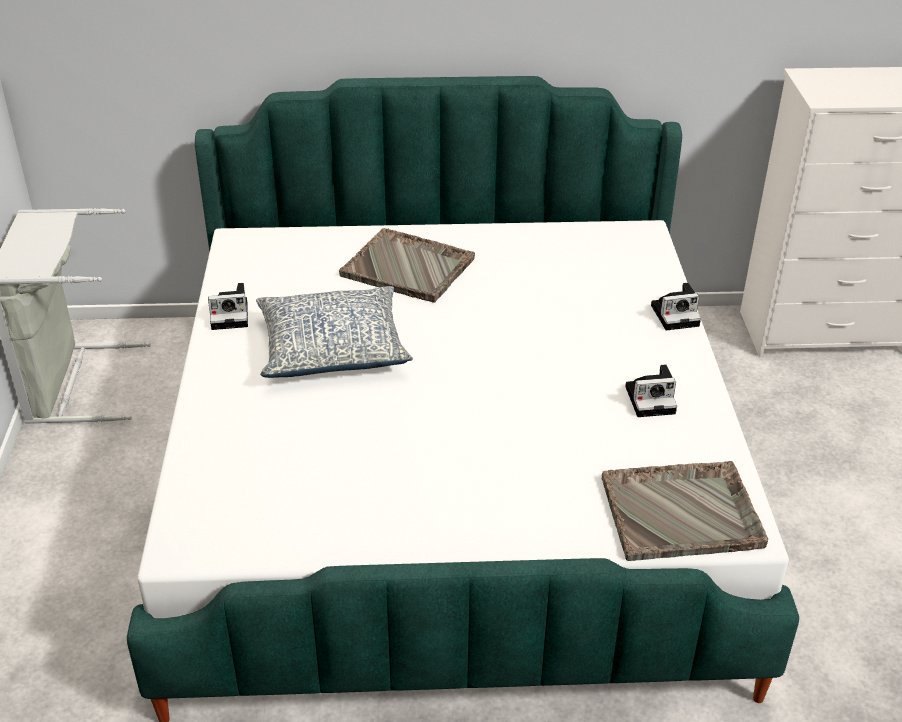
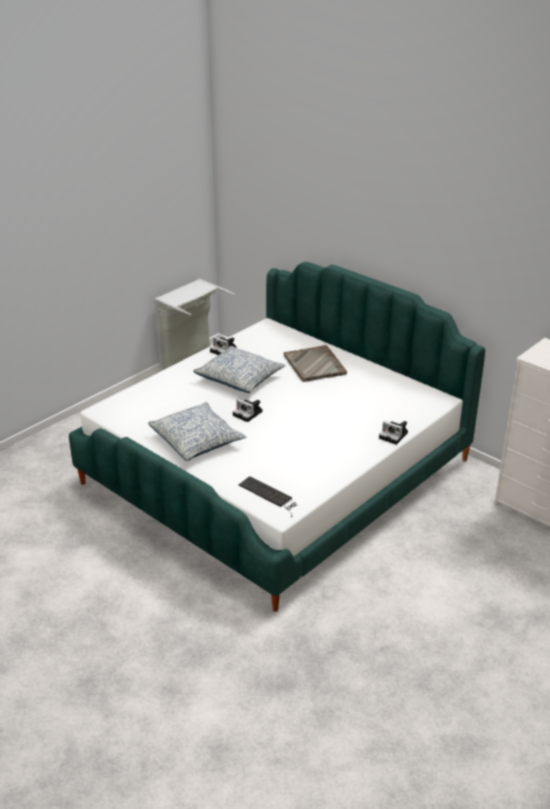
camera: 45 degrees right, 5 degrees down
grey tray [602,461,768,561] -> keyboard [239,476,297,517]
camera [625,364,677,417] -> camera moved to [233,399,263,422]
none -> pillow [148,402,246,461]

